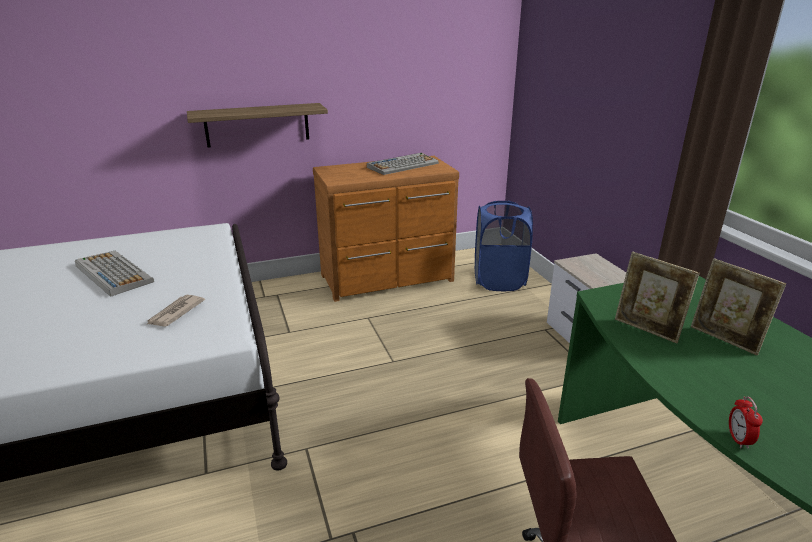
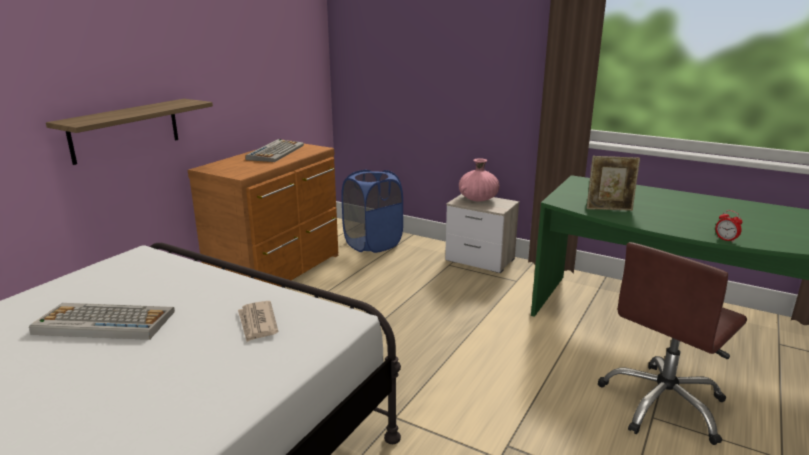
camera: 40 degrees left, 5 degrees down
picture frame [691,258,786,356] -> none
none -> pink vase [459,158,500,202]

